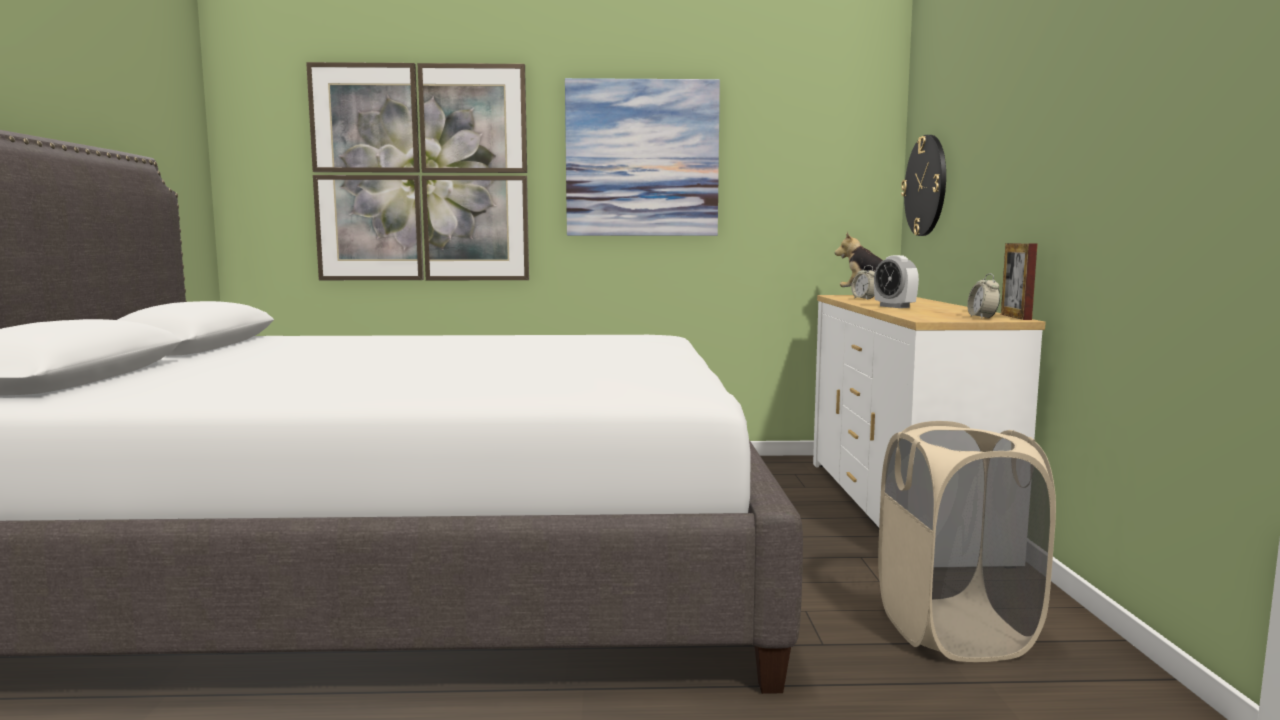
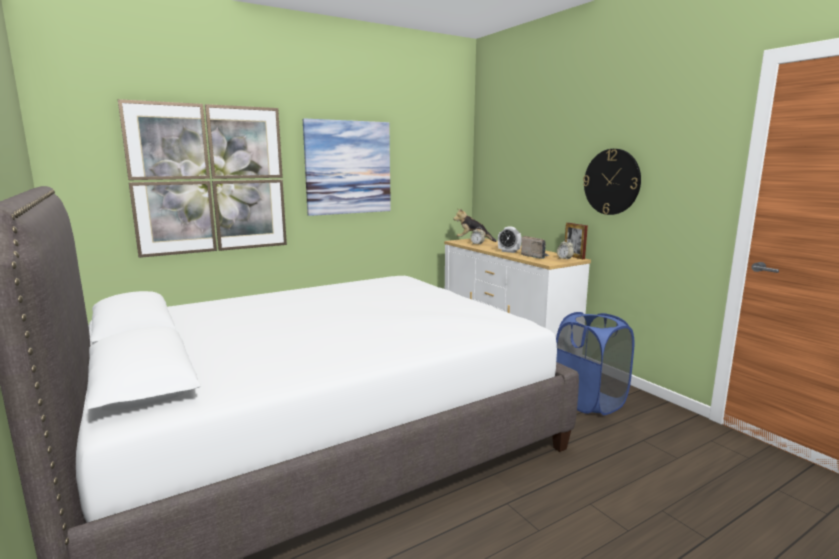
camera: 30 degrees left, 5 degrees up
beige laundry basket [878,421,1056,662] -> blue laundry basket [556,312,634,415]
wall clock [901,135,946,236] -> wall clock moved to [583,149,641,215]
none -> radio [521,236,549,259]

